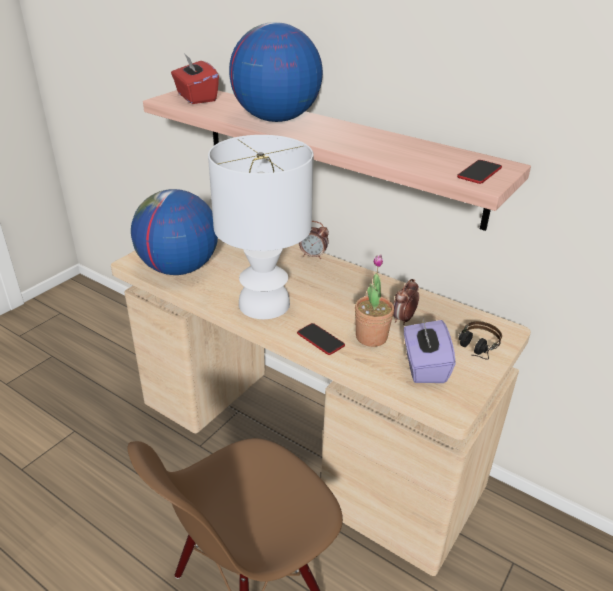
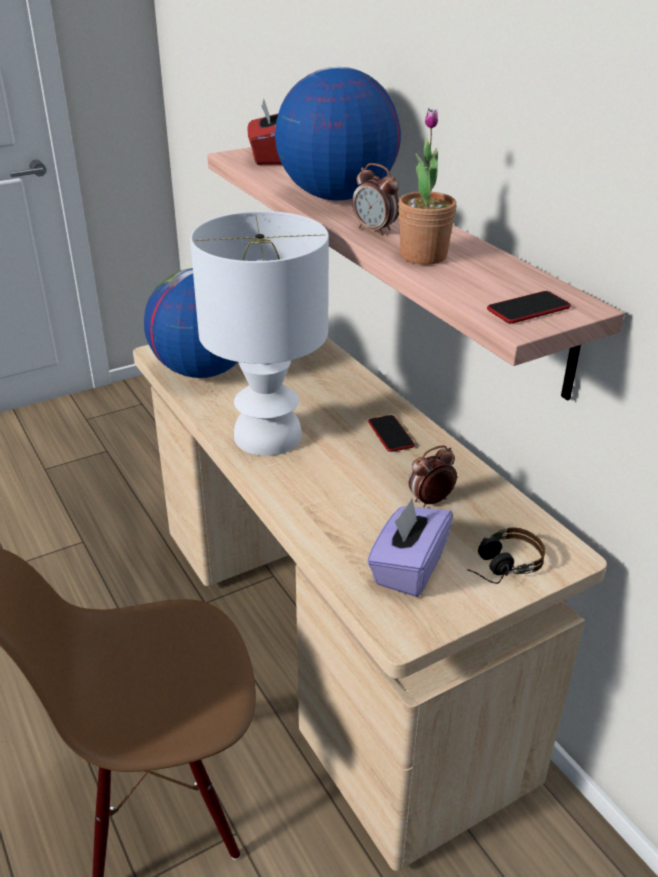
camera: 25 degrees right, 0 degrees up
phone [297,323,345,355] -> phone moved to [368,415,415,452]
alarm clock [299,221,329,259] -> alarm clock moved to [352,163,399,236]
potted plant [355,255,394,347] -> potted plant moved to [398,108,457,265]

